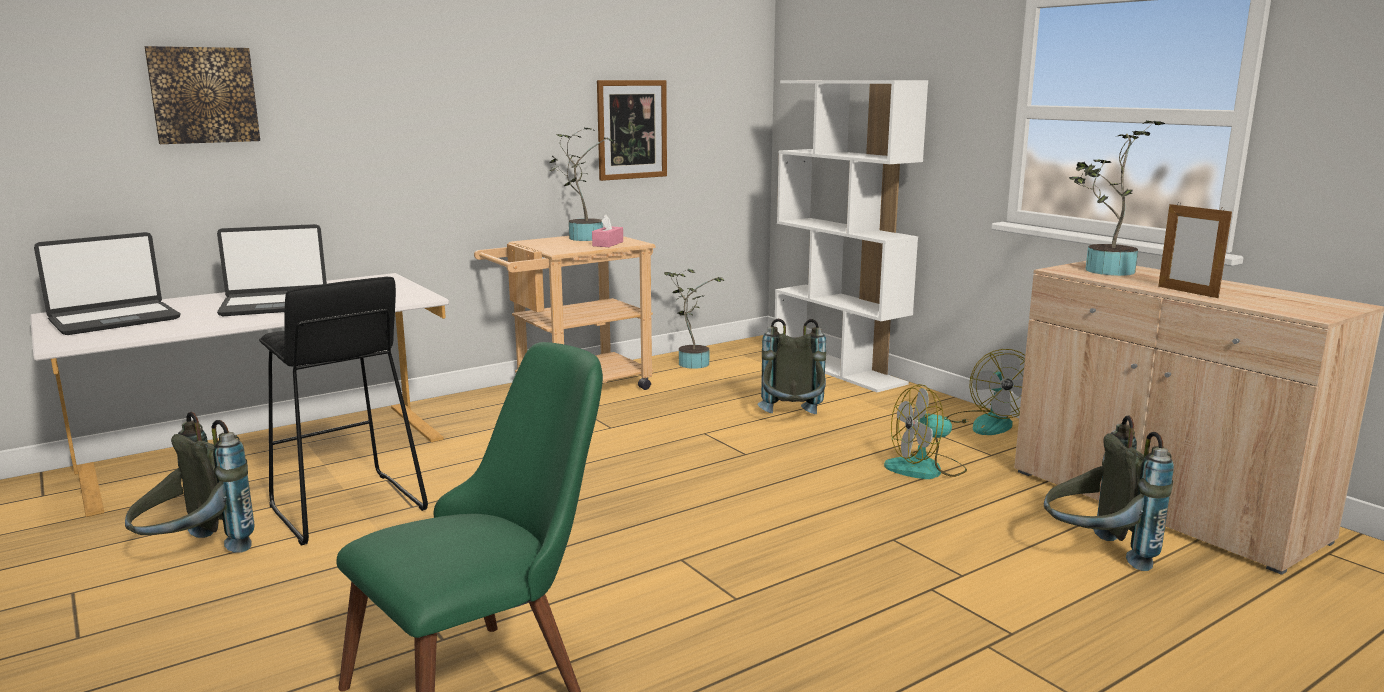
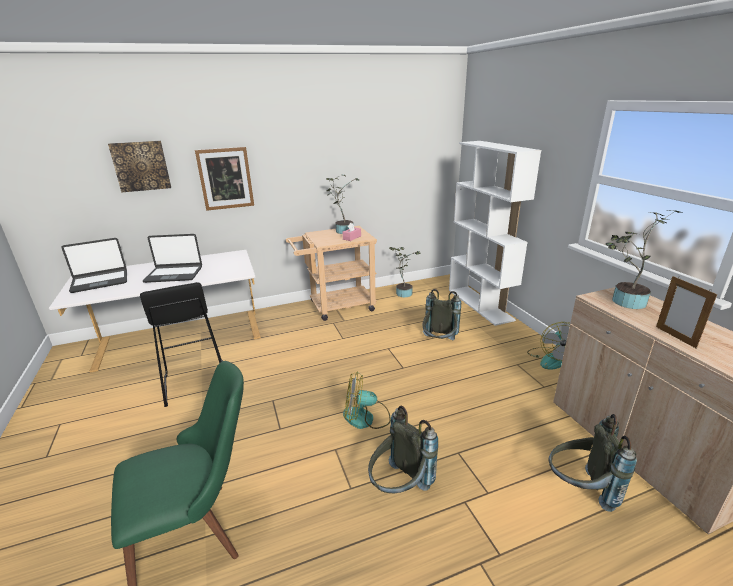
camera: 15 degrees right, 10 degrees up
grey backpack [125,412,254,553] -> grey backpack moved to [368,406,438,493]
picture [597,80,667,181] -> picture moved to [195,147,254,211]
fan [884,384,967,479] -> fan moved to [343,371,391,429]

